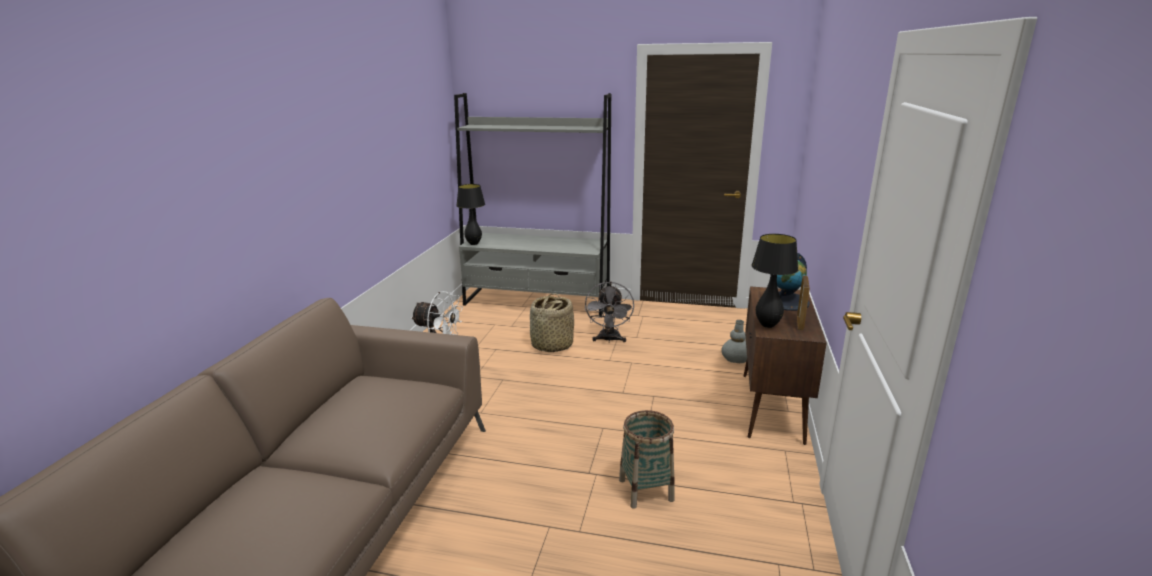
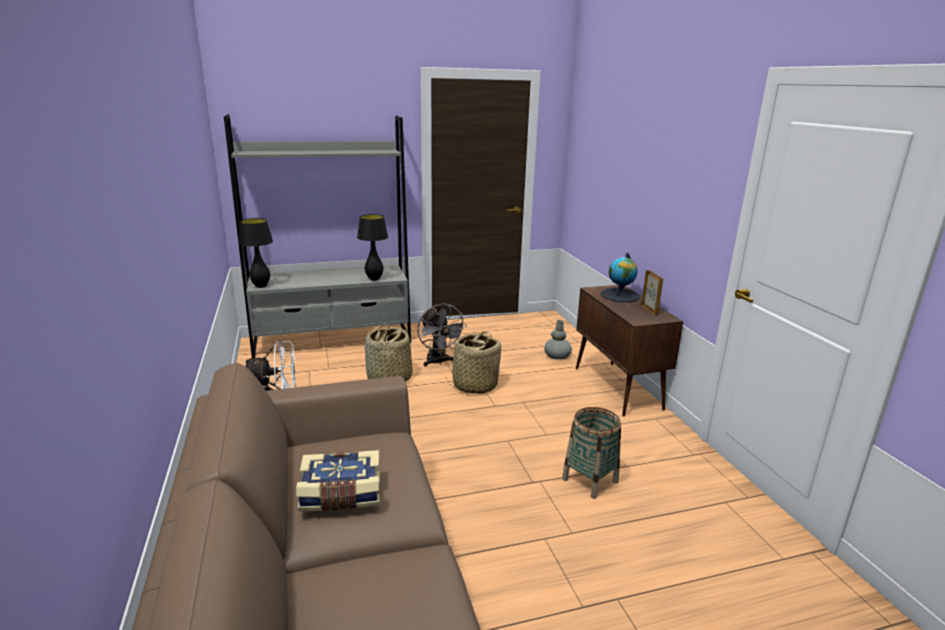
camera: 30 degrees left, 0 degrees up
black table lamp [752,234,799,328] -> black table lamp moved to [357,214,388,281]
none -> book [296,450,380,511]
none -> basket [446,332,501,394]

